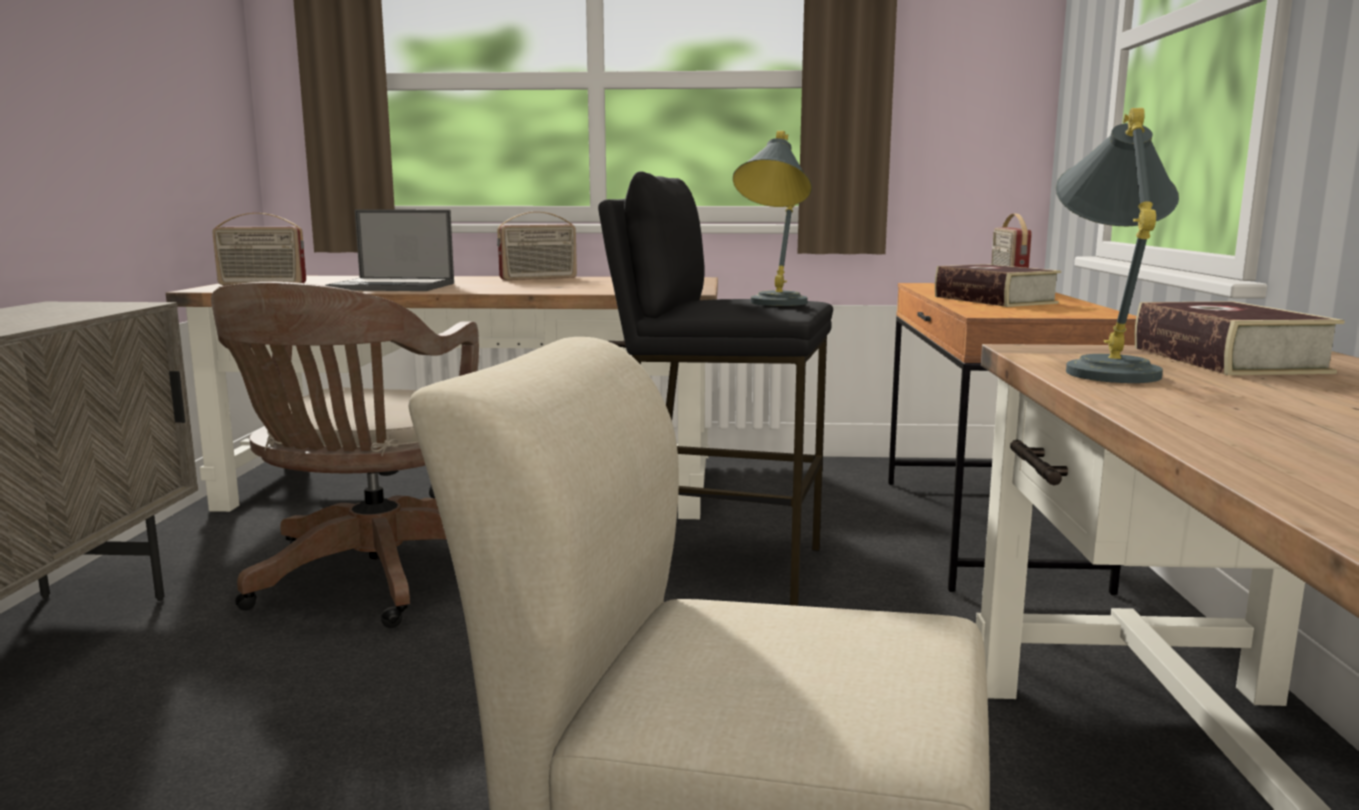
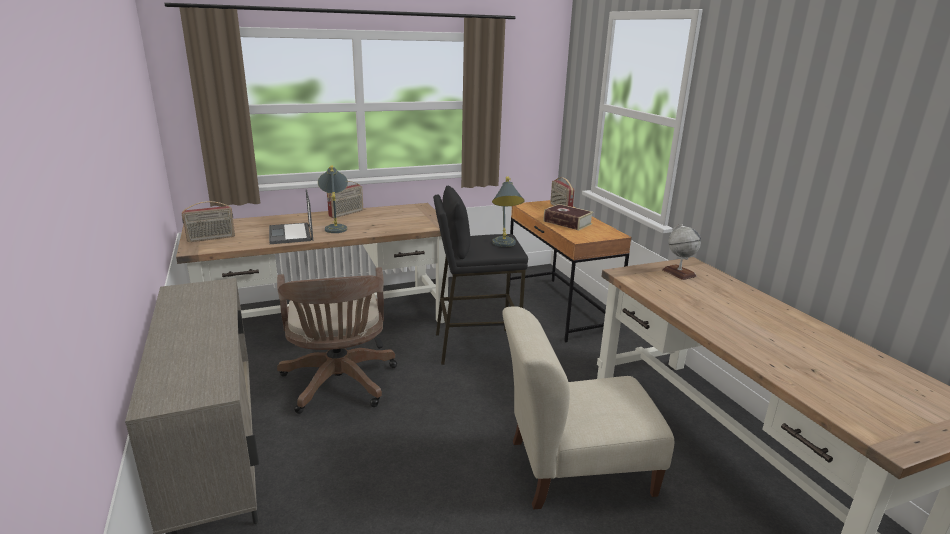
camera: 25 degrees left, 10 degrees up
laptop [325,210,454,291] -> laptop turned 90 degrees clockwise [269,189,313,244]
grey table lamp [1056,108,1179,383] -> grey table lamp moved to [318,165,348,233]
book [1135,301,1345,375] -> globe [662,224,701,280]

